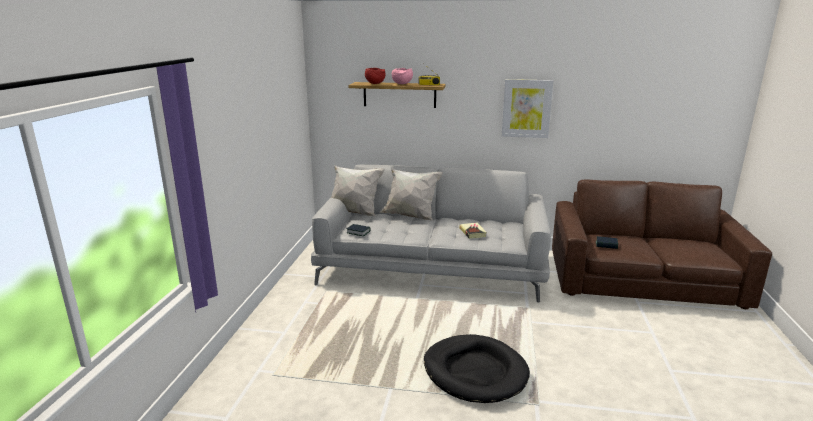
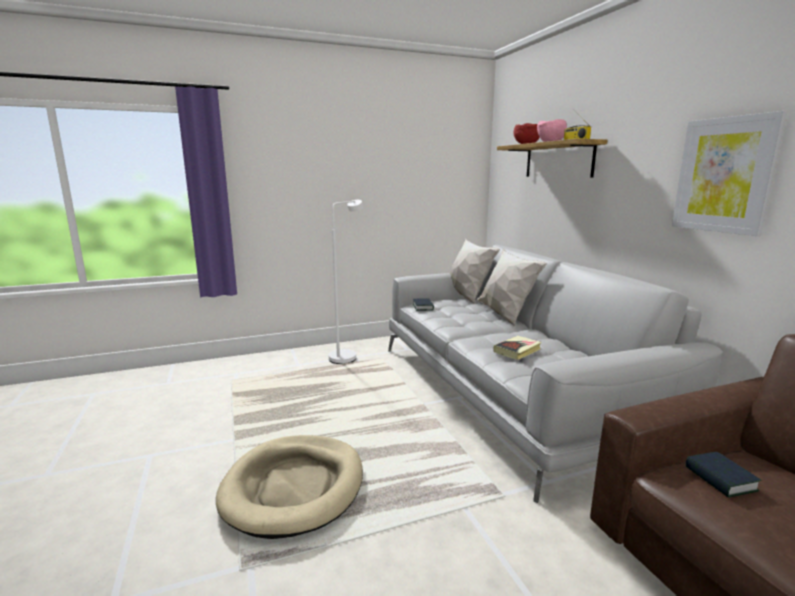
camera: 60 degrees right, 5 degrees down
black dog bed [424,334,530,403] -> beige dog bed [216,435,363,539]
none -> white floor lamp [329,200,363,364]

